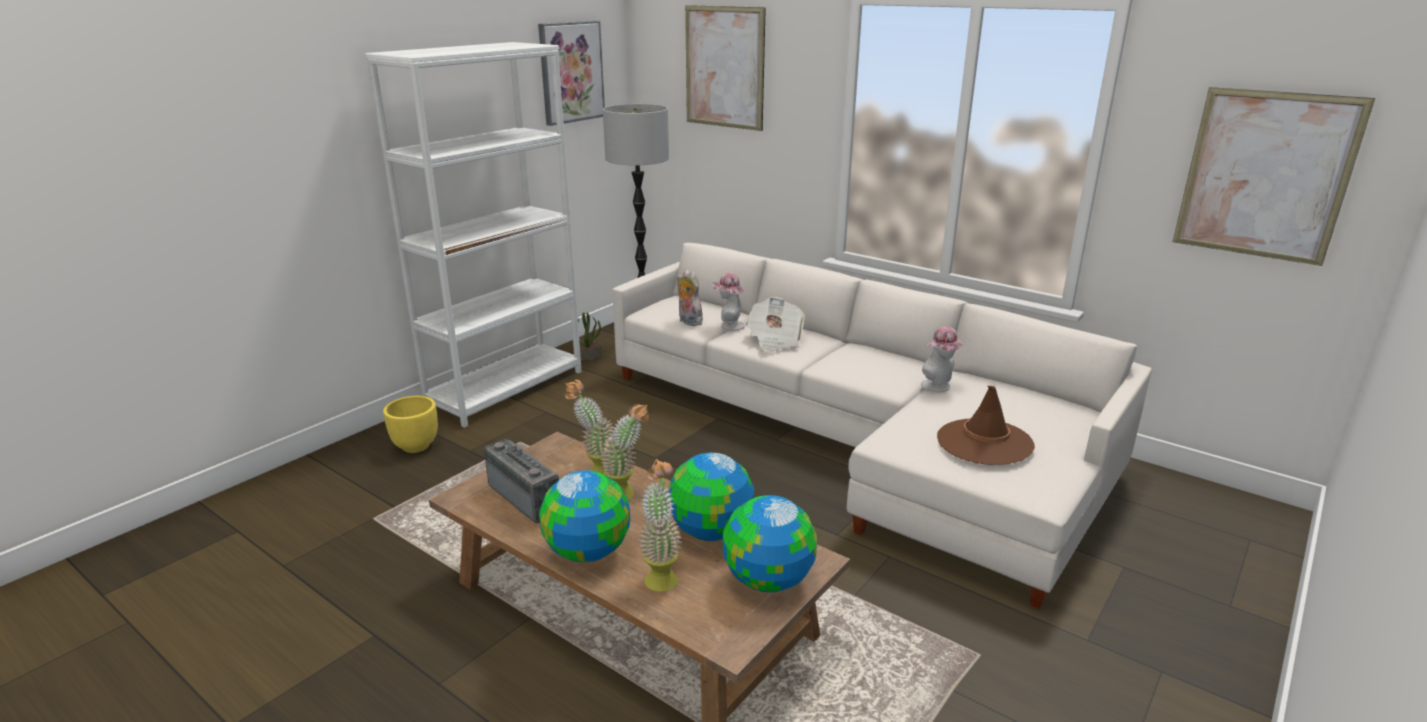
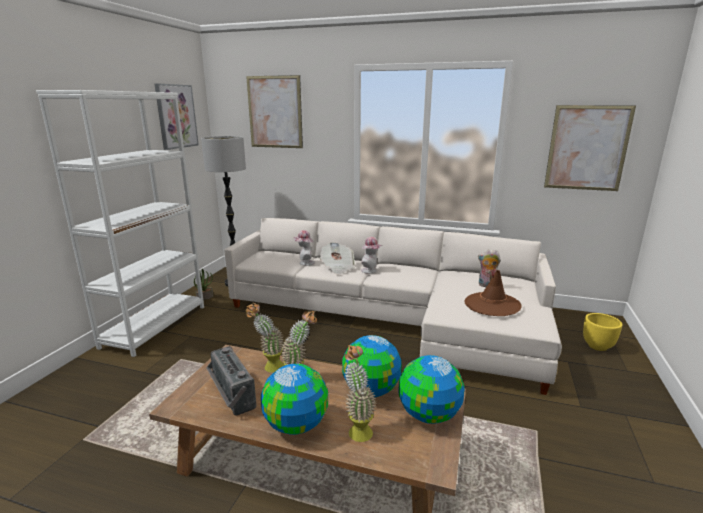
camera: 20 degrees left, 5 degrees down
yellow planter [383,396,438,453] -> yellow planter moved to [583,313,622,351]
radio [484,439,559,523] -> radio turned 150 degrees counterclockwise [206,346,256,415]
plush toy [677,269,703,326] -> plush toy moved to [478,249,501,287]
hat [921,326,965,392] -> hat moved to [361,237,383,274]

